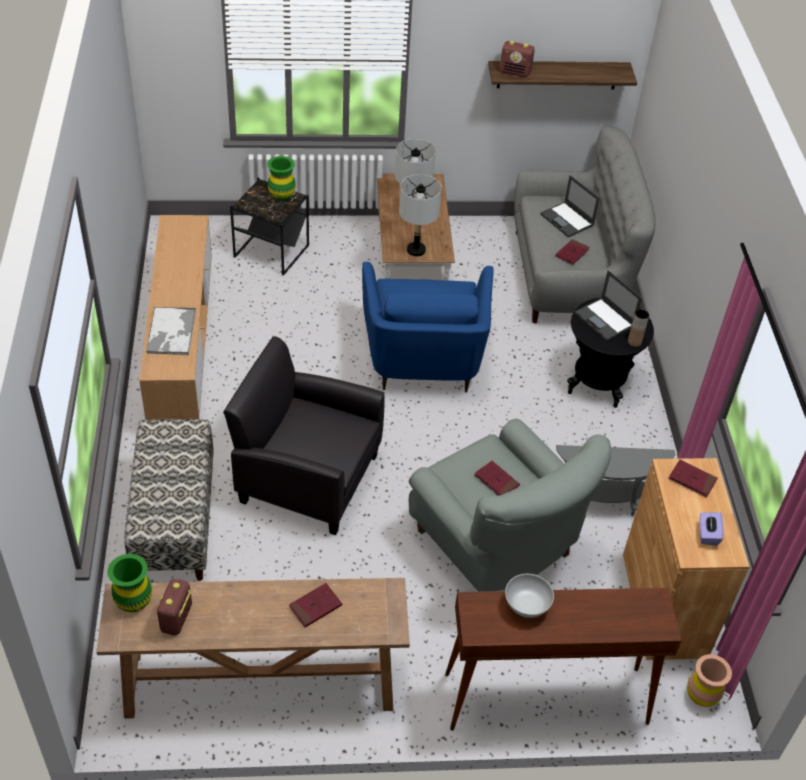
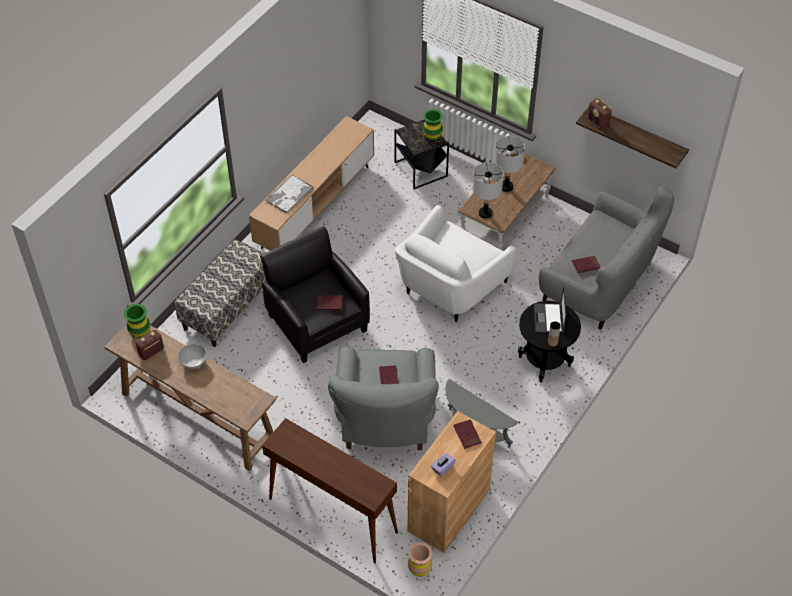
camera: 40 degrees right, 5 degrees up
red book [289,583,342,627] -> red book moved to [317,295,343,310]
blue armchair [362,262,494,392] -> white armchair [395,205,516,322]
white bowl [505,574,554,618] -> white bowl moved to [178,344,207,369]
laptop [540,175,599,238] -> none

